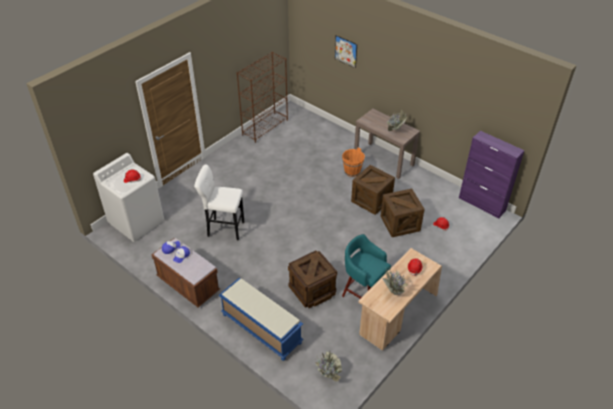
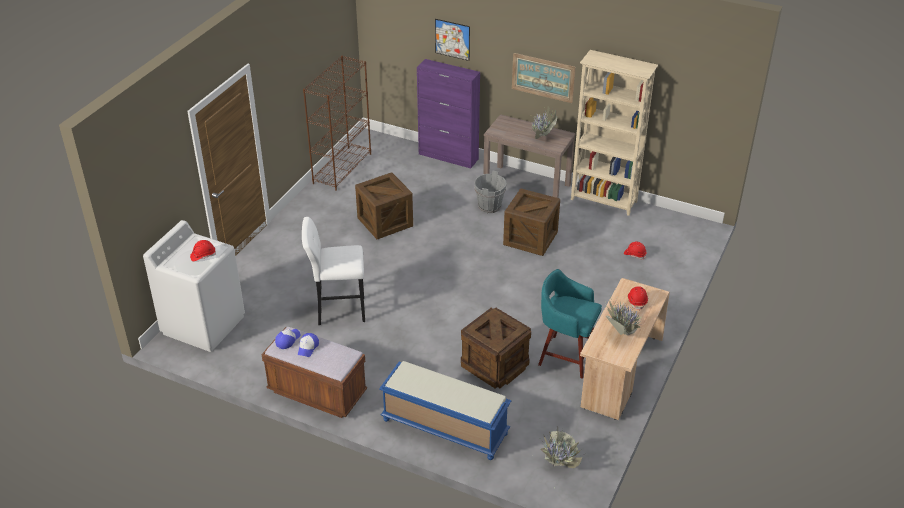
camera: 15 degrees left, 5 degrees down
orange bucket [342,147,365,177] -> grey bucket [474,170,506,213]
crate [381,189,425,237] -> crate moved to [355,172,413,239]
purple cabinet [459,131,525,218] -> purple cabinet moved to [417,59,480,168]
none -> picture [512,53,576,103]
none -> beige bookcase [571,50,658,216]

